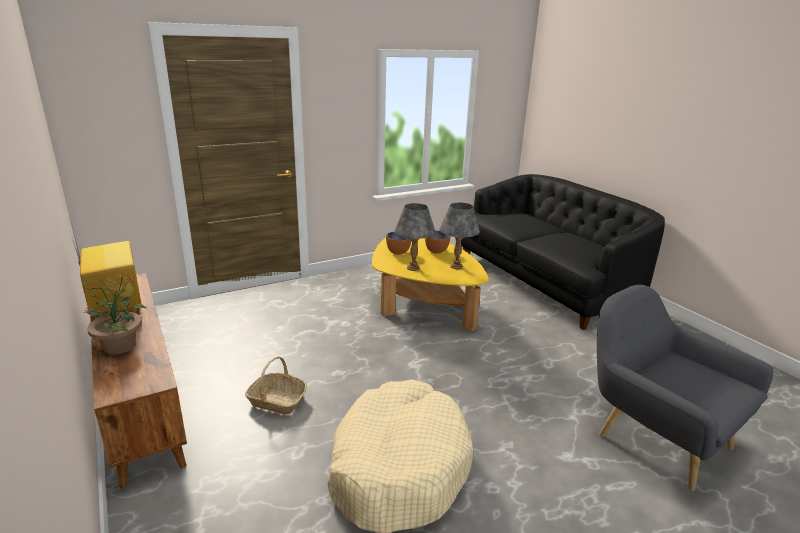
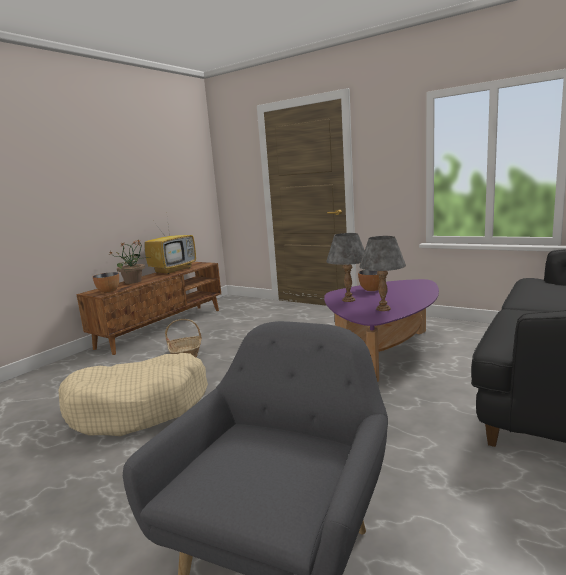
camera: 65 degrees right, 10 degrees down
yellow coffee table [372,238,489,331] -> purple coffee table [324,279,439,382]
bowl [425,231,451,253] -> bowl moved to [93,272,119,293]

